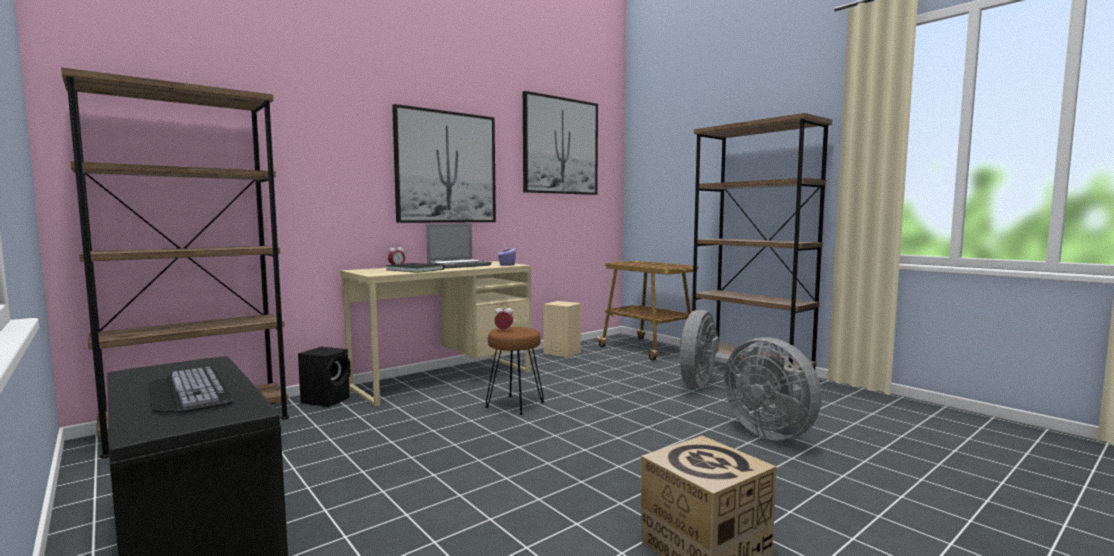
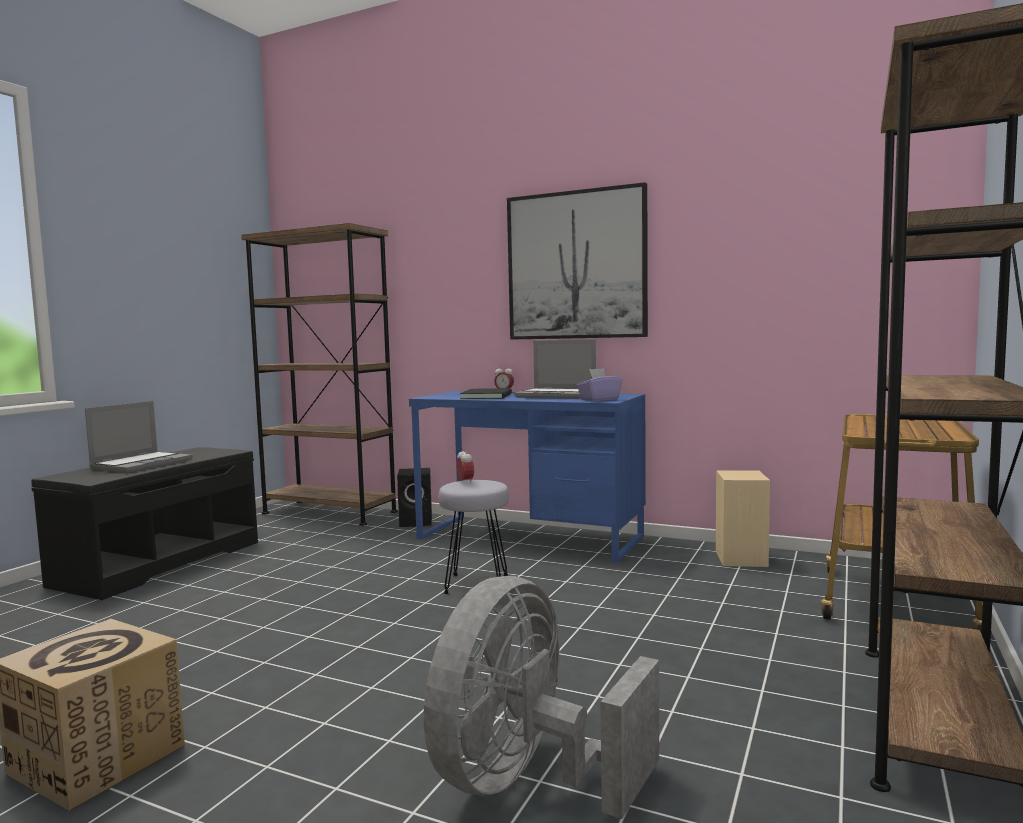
camera: 65 degrees right, 0 degrees up
keyboard [148,367,233,413] -> laptop [85,401,193,473]
beige desk [340,261,531,406] -> blue desk [409,391,646,563]
brown stool [485,327,544,415] -> grey stool [438,480,509,594]
picture [523,91,598,195] -> none
grey fan [679,310,759,390] -> none

